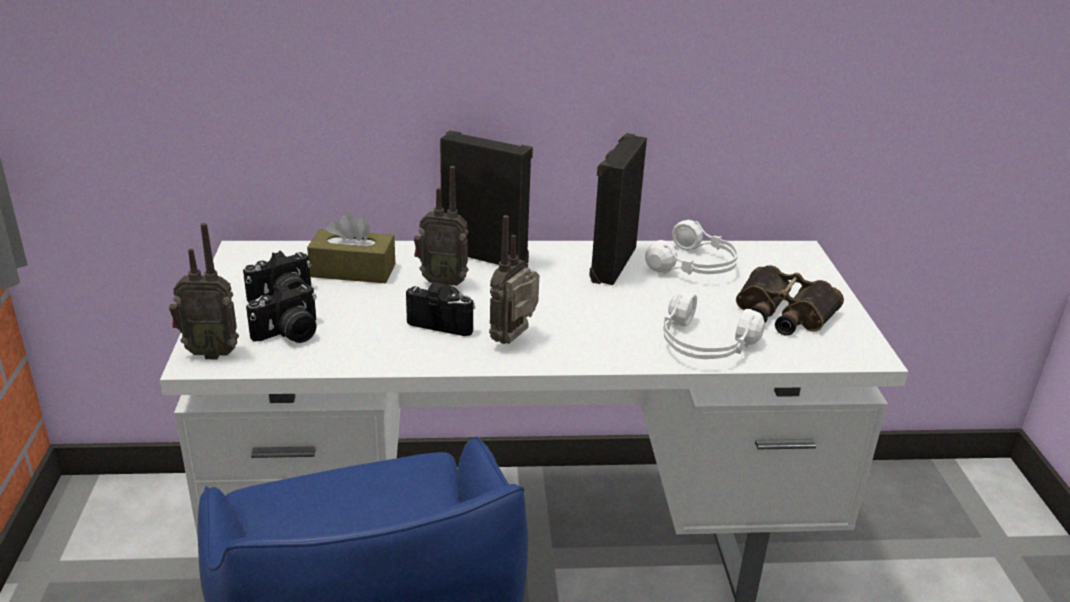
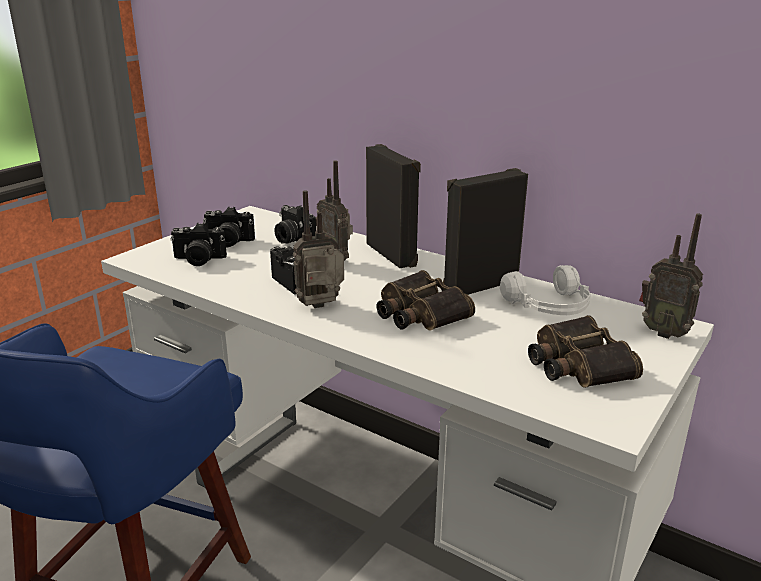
camera: 40 degrees right, 5 degrees down
radio [169,223,239,359] -> radio moved to [639,214,703,339]
brown tissue box [307,212,395,284] -> camera [274,205,316,244]
white headphones [663,291,765,359] -> none
none -> binoculars [377,270,475,330]

